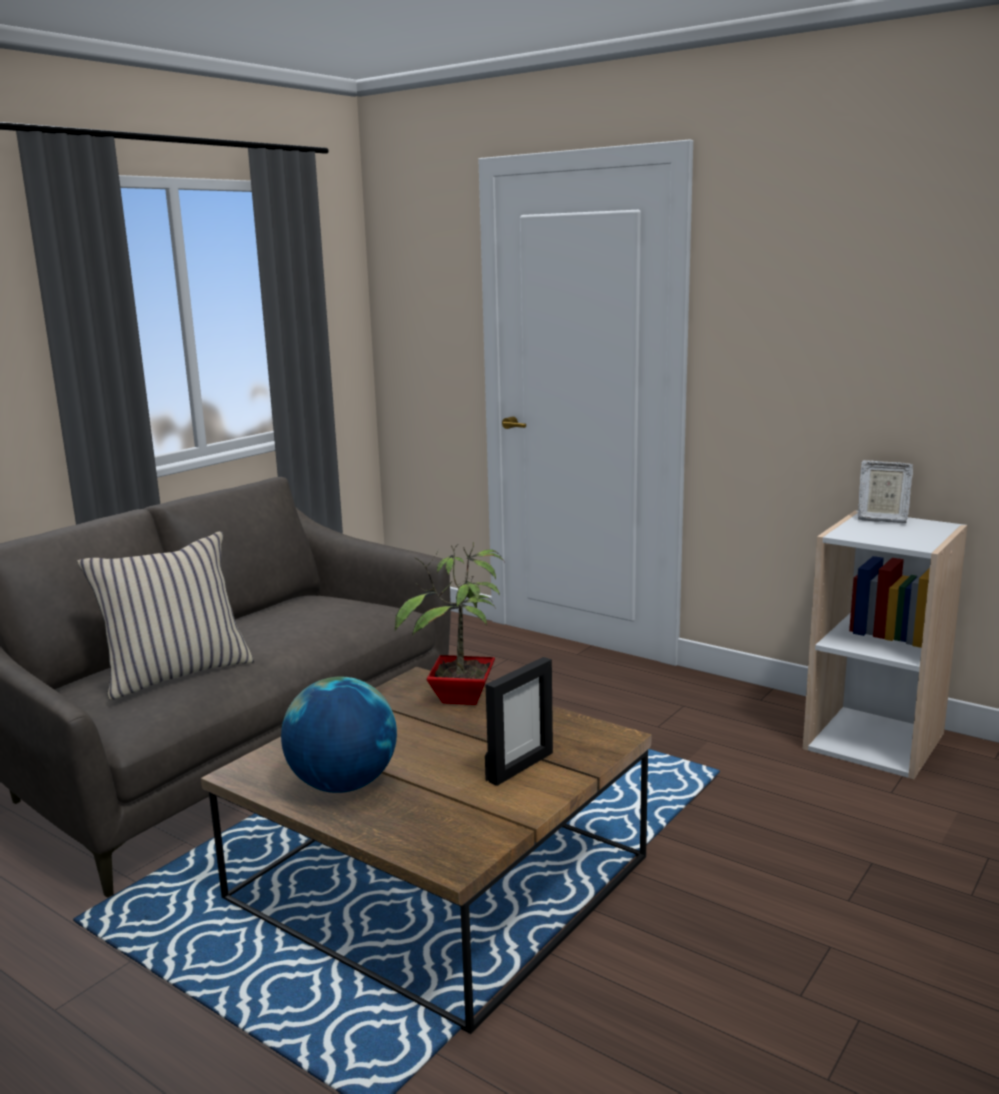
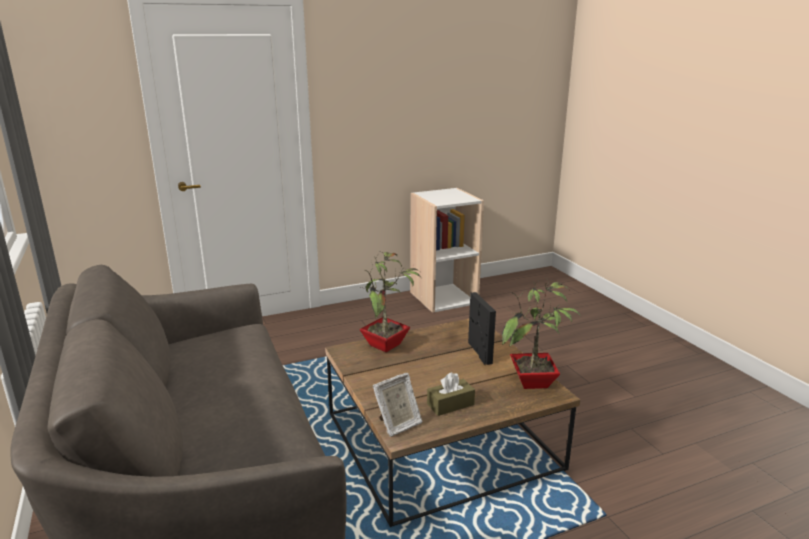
camera: 60 degrees left, 5 degrees up
beige pillow [77,531,254,700] -> none
globe [281,677,397,793] -> brown tissue box [427,372,475,416]
picture frame [858,460,913,523] -> picture frame moved to [373,373,423,437]
none -> potted plant [502,278,581,389]

